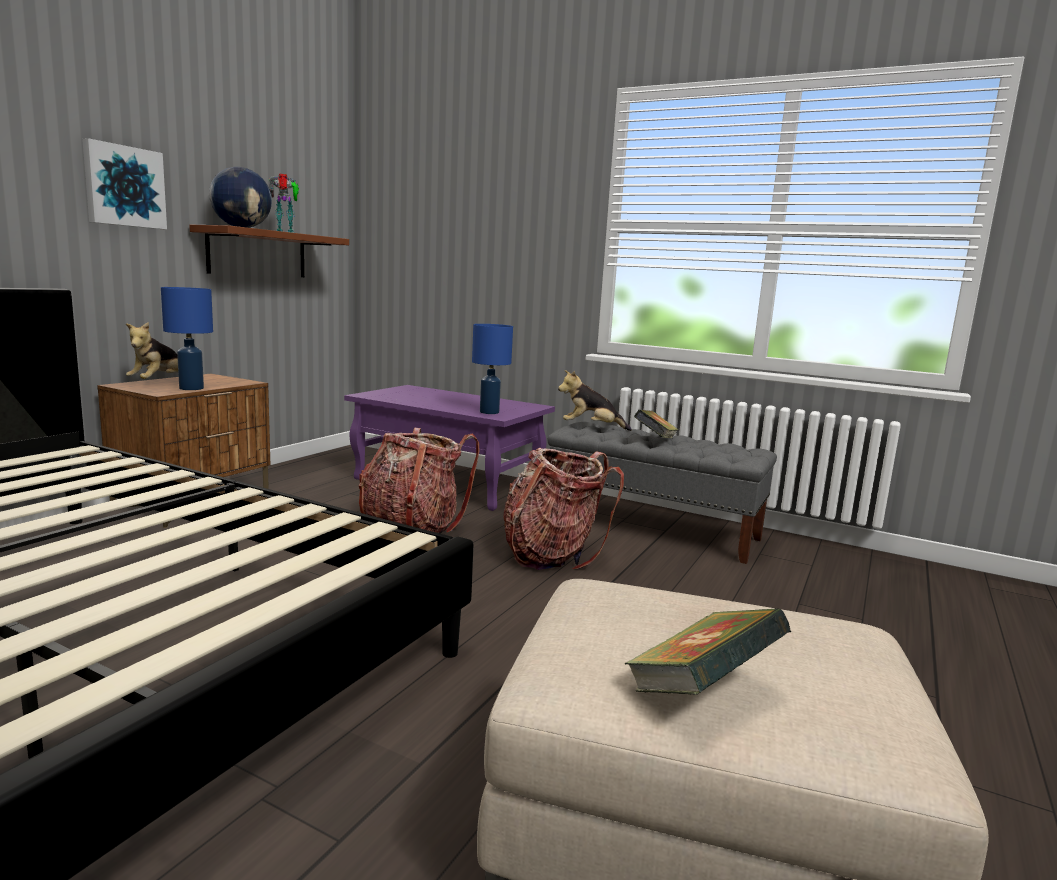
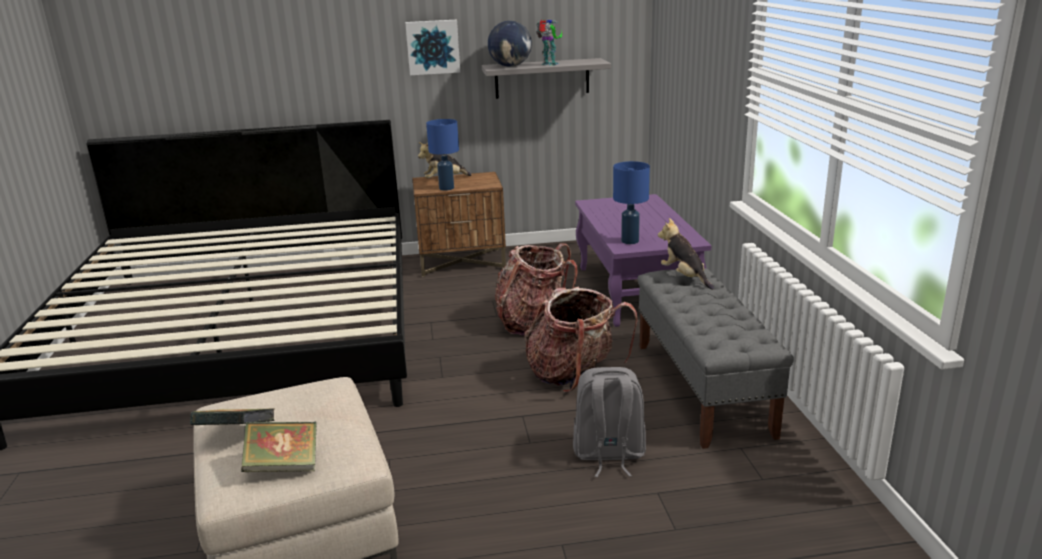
camera: 55 degrees right, 10 degrees up
brown shelf [189,225,349,277] -> grey shelf [482,58,611,99]
book [634,410,679,438] -> book moved to [241,422,317,472]
none -> grey backpack [573,367,646,477]

